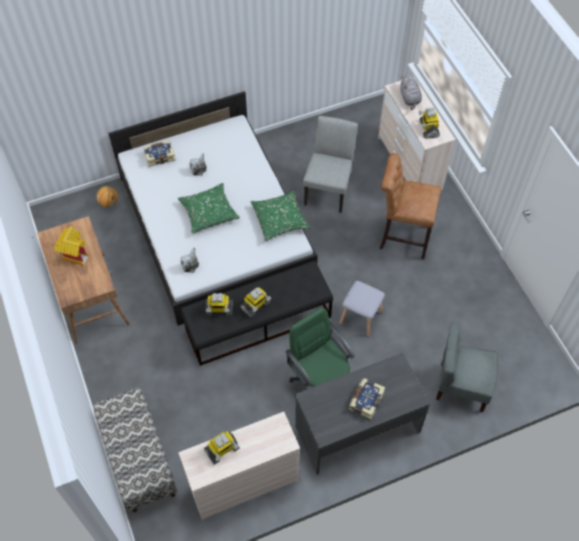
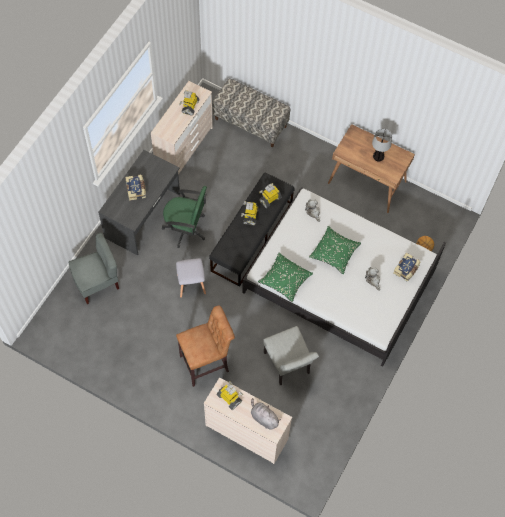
camera: 140 degrees right, 5 degrees up
toy house [54,226,88,265] -> table lamp [372,129,392,161]

